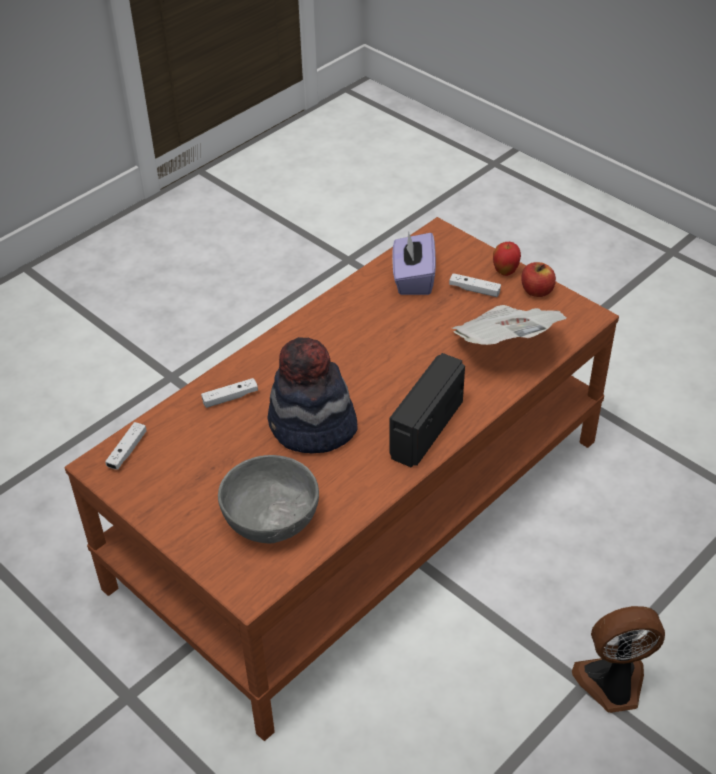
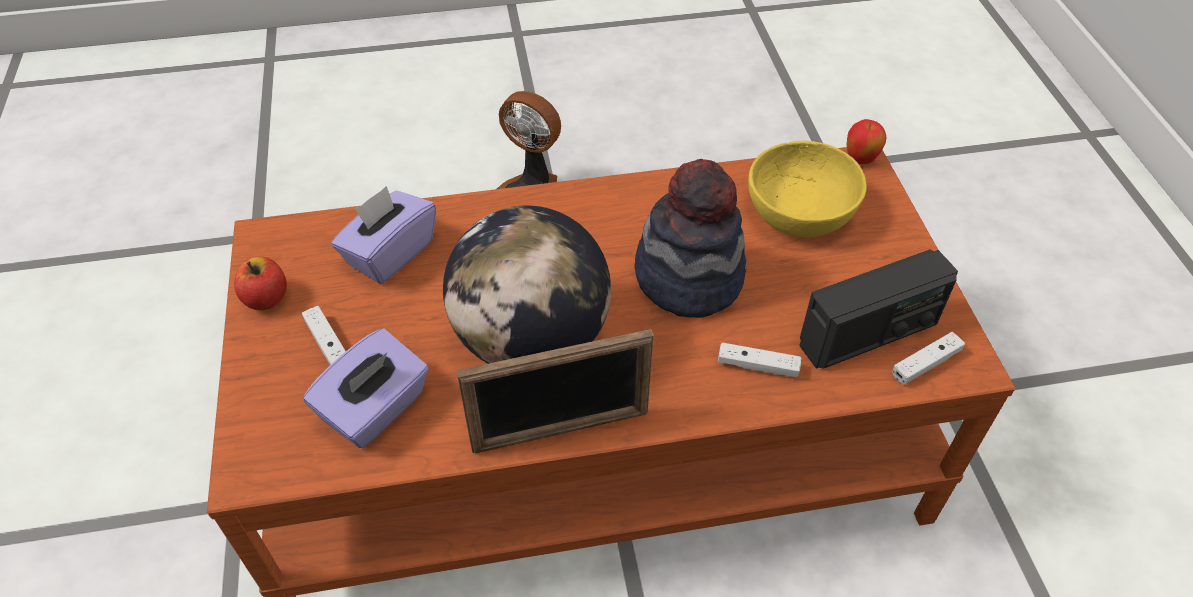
camera: 145 degrees left, 5 degrees up
grey bowl [218,455,319,543] -> yellow bowl [748,140,867,237]
radio [389,353,465,467] -> radio moved to [799,249,958,369]
newspaper [452,305,567,345] -> purple tissue box [331,186,436,284]
apple [493,242,521,276] -> apple moved to [846,119,887,164]
none -> globe [443,205,611,364]
none -> picture frame [456,329,653,453]

